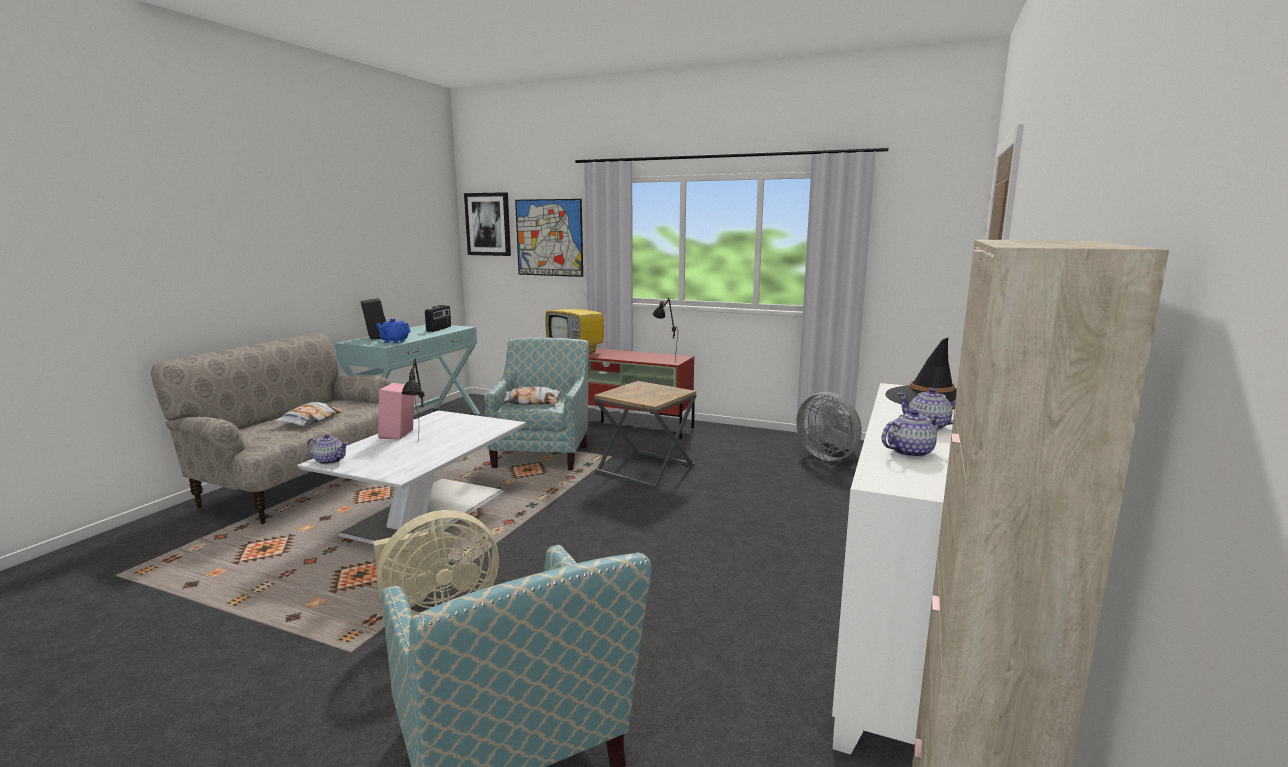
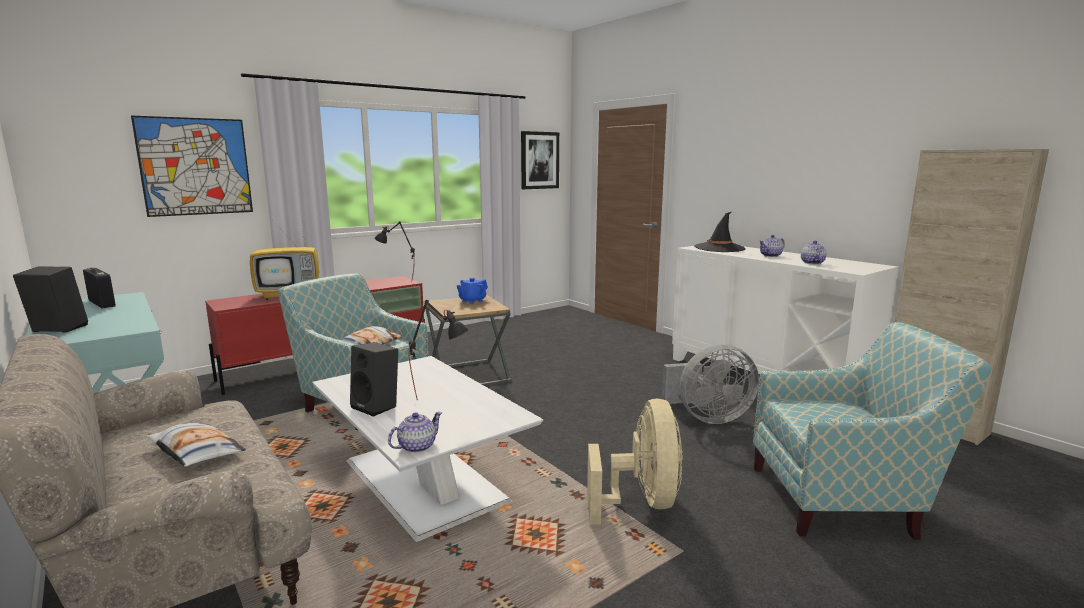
camera: 60 degrees left, 0 degrees up
blue teapot [376,319,411,344] -> blue teapot moved to [457,278,488,304]
pink speaker [378,383,414,440] -> black speaker [350,342,398,417]
picture [464,192,511,256] -> picture moved to [521,131,559,189]
grey fan [796,392,862,461] -> grey fan moved to [662,345,759,424]

